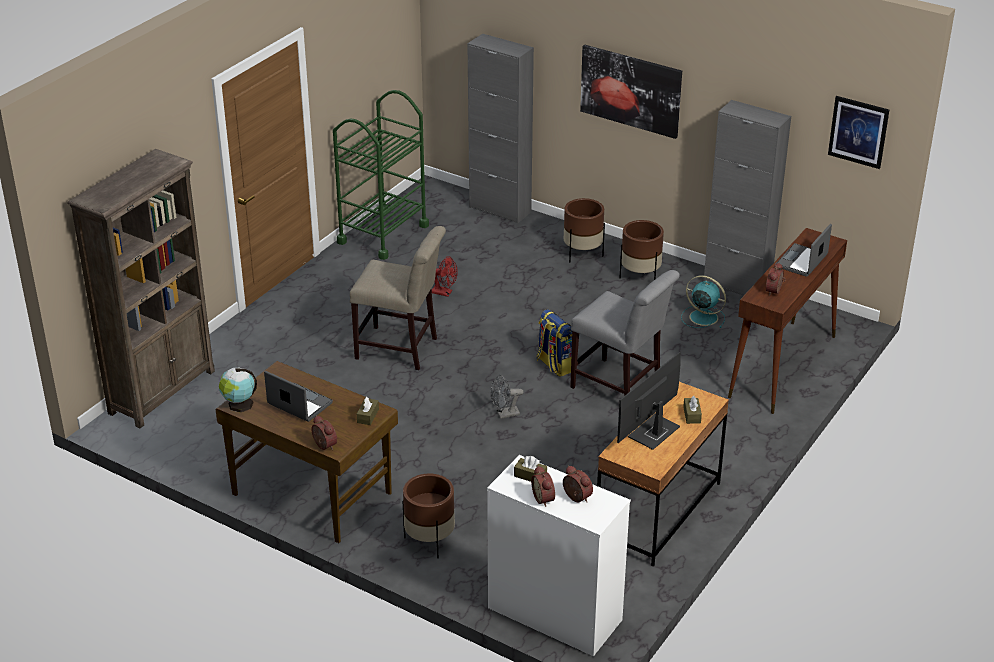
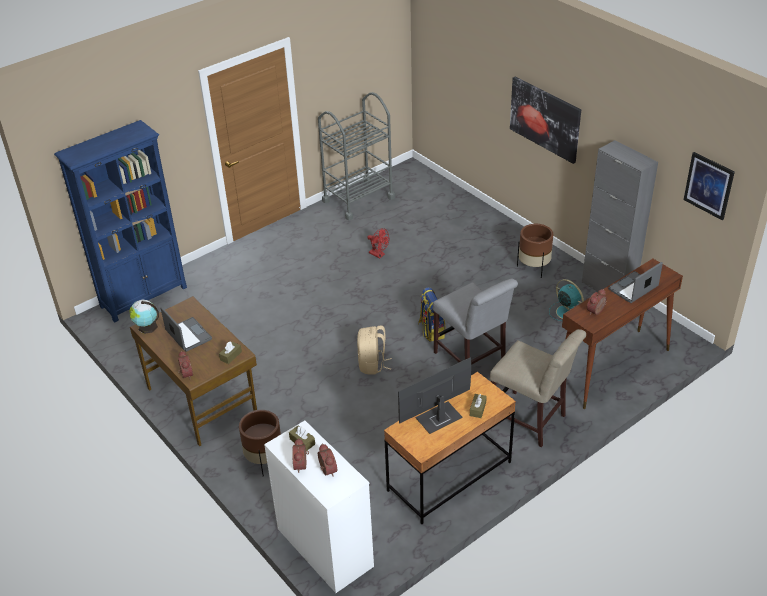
camera: 20 degrees right, 5 degrees up
brown bookcase [67,149,215,428] -> blue bookcase [54,120,187,322]
green cart [333,90,429,260] -> grey cart [318,92,395,220]
beige chair [350,226,446,370] -> beige chair moved to [490,329,586,447]
grey cabinet [467,33,534,224] -> none
grey fan [491,375,523,419] -> beige backpack [357,326,392,375]
brown planter [563,198,605,263] -> none

